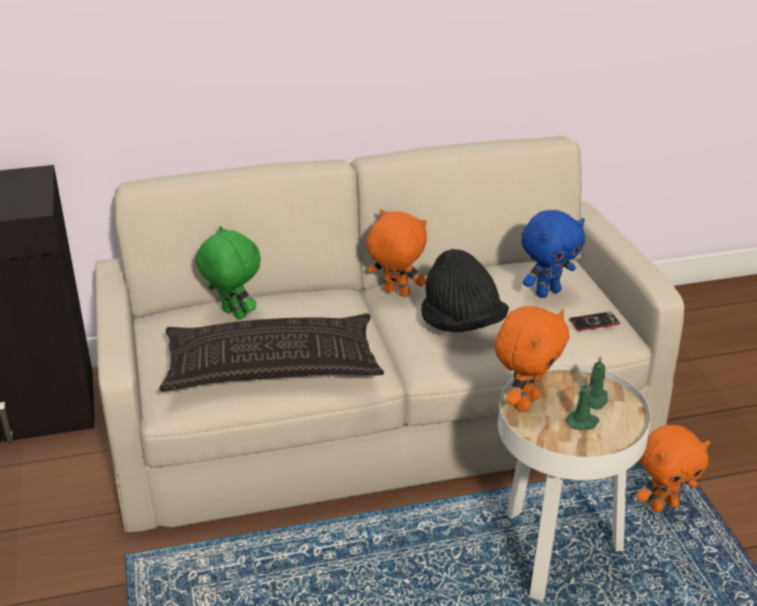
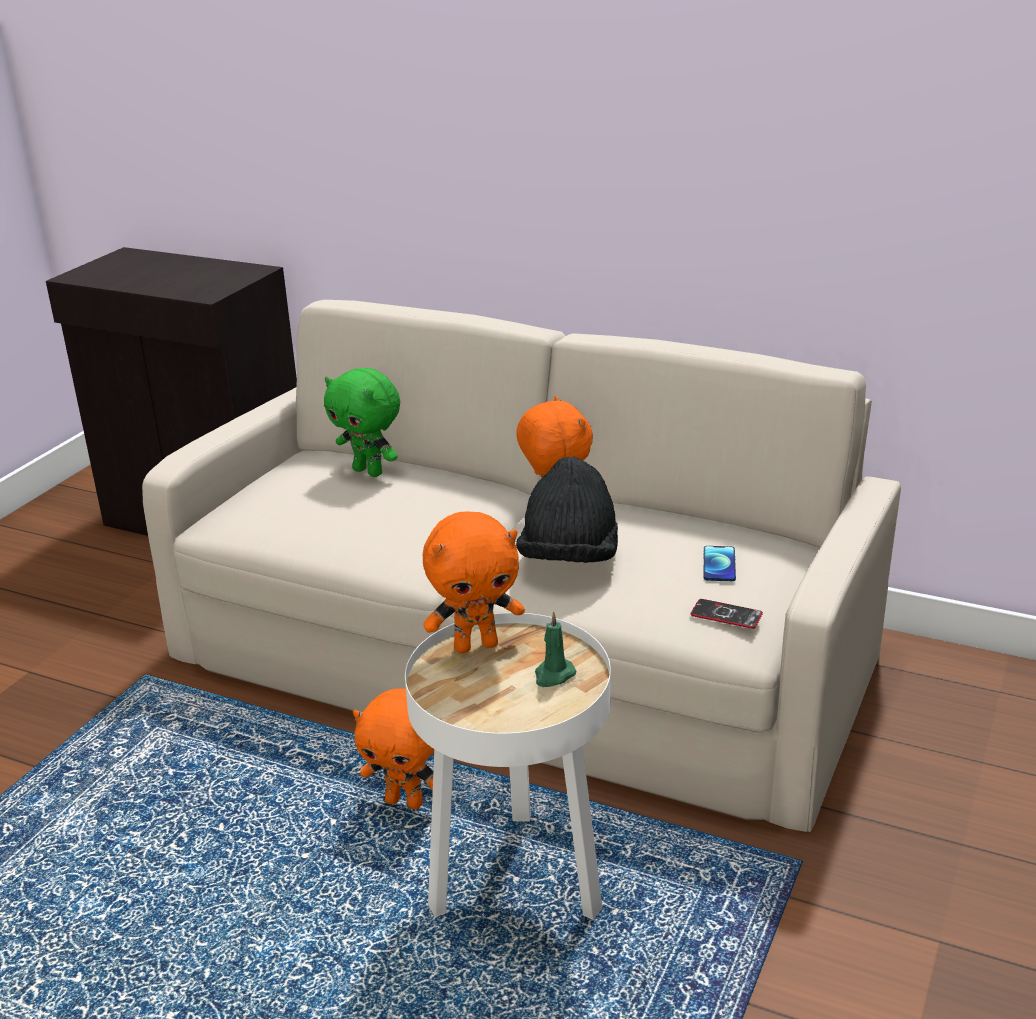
camera: 40 degrees right, 5 degrees down
pillow [159,313,384,392] -> none
green plush toy [196,226,261,320] -> green plush toy turned 135 degrees clockwise [324,368,400,477]
blue plush toy [521,210,585,298] -> phone [703,546,736,581]
green candle [566,379,599,430] -> none
orange plush toy [636,425,710,512] -> orange plush toy moved to [353,688,434,809]

